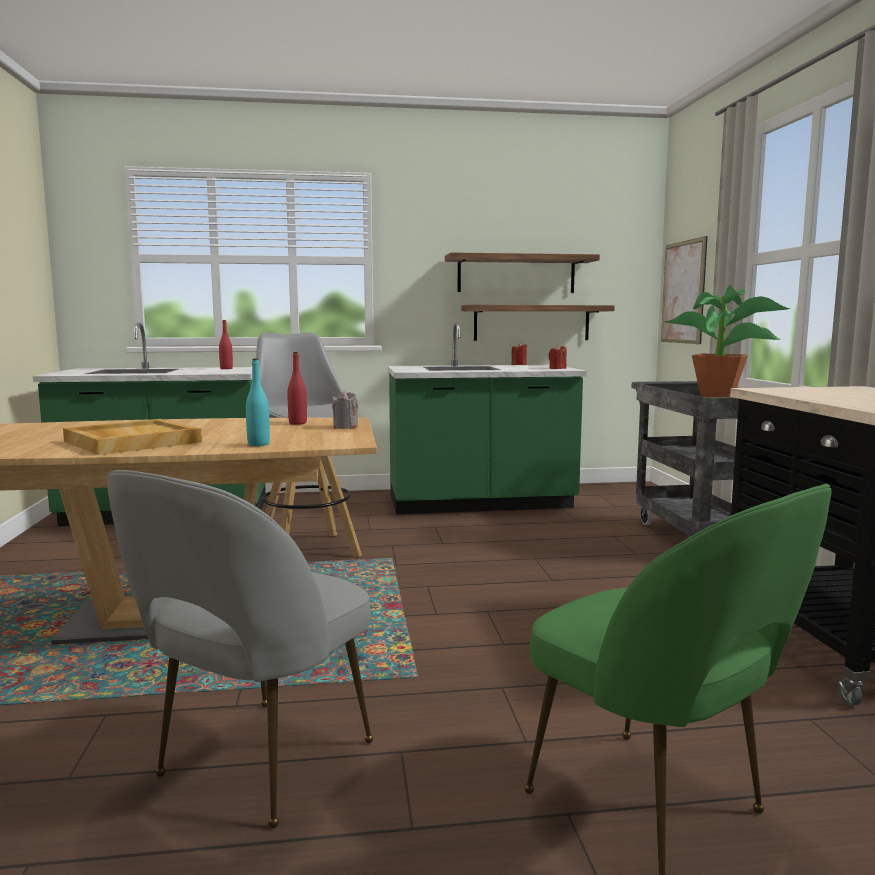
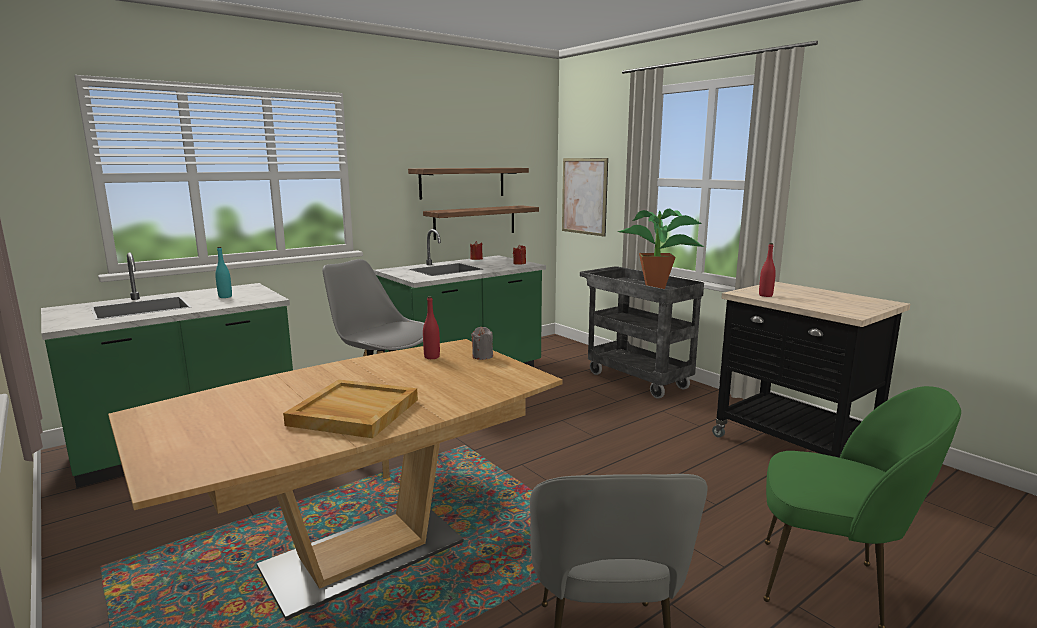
camera: 30 degrees left, 5 degrees up
red bottle [219,320,233,369] -> red bottle moved to [759,243,776,297]
turquoise bottle [246,359,270,446] -> turquoise bottle moved to [215,247,232,298]

